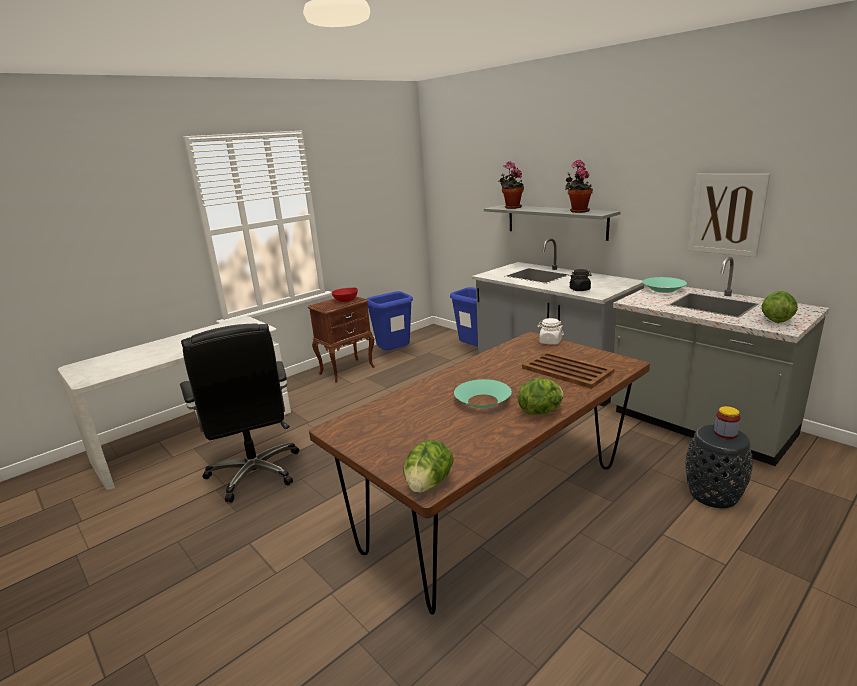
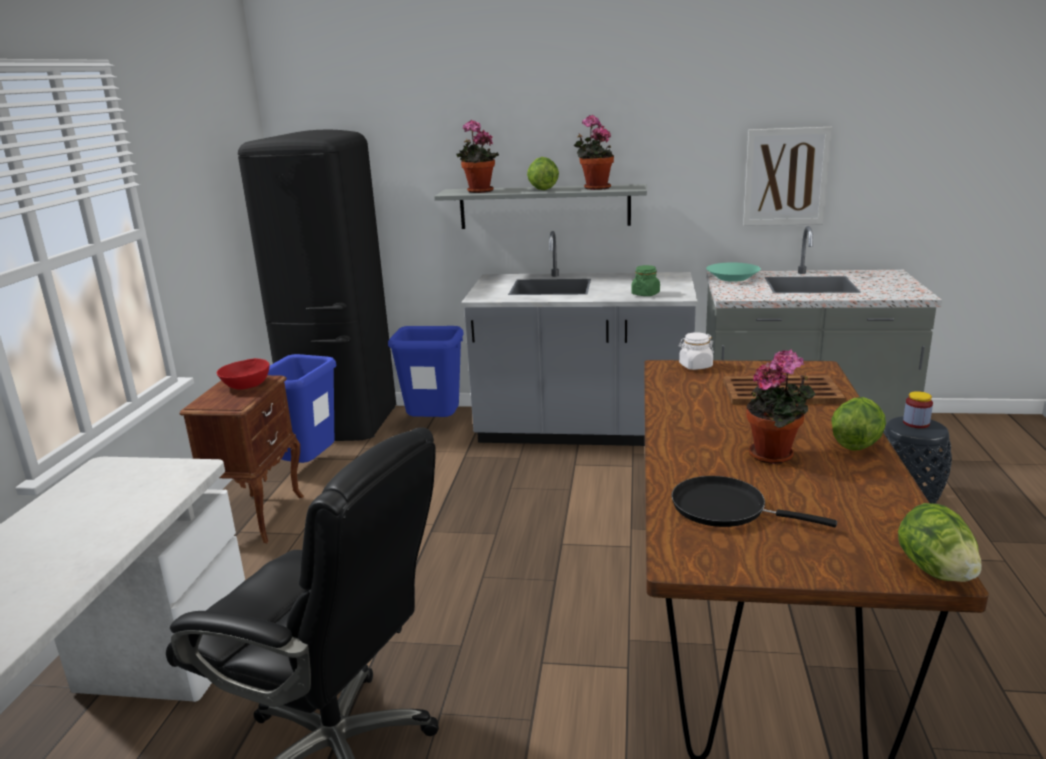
camera: 40 degrees left, 0 degrees up
turquoise bowl [454,379,512,408] -> potted plant [746,350,816,464]
black jar [570,269,591,291] -> green jar [631,265,660,296]
lettuce [761,291,798,323] -> lettuce moved to [527,157,559,190]
none -> black fridge [238,130,396,441]
none -> black frying pan [671,476,837,527]

